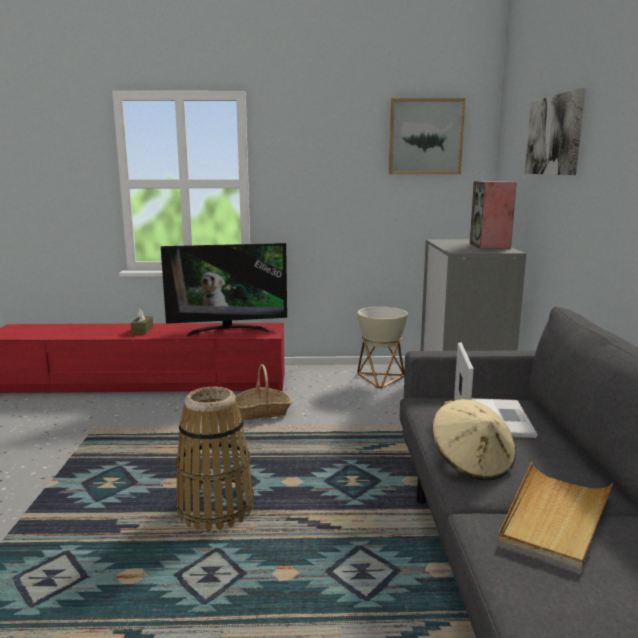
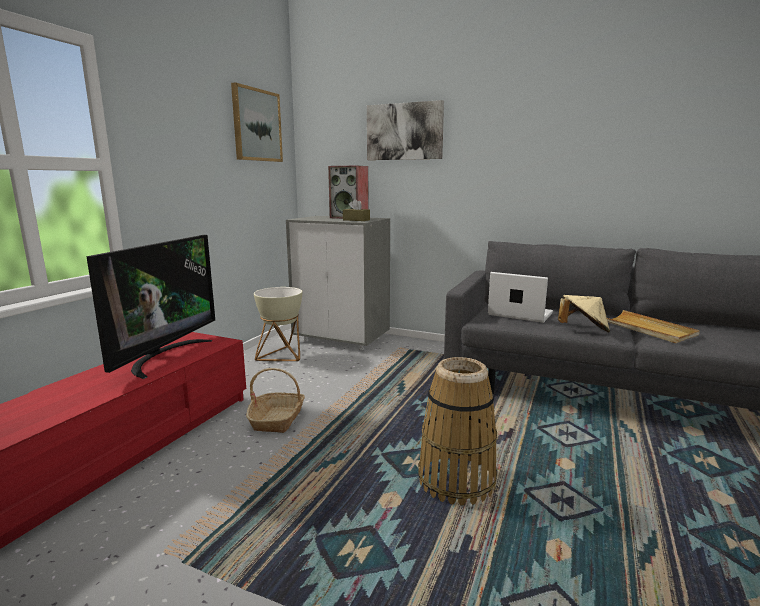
camera: 65 degrees left, 0 degrees up
brown tissue box [131,309,153,334] -> brown tissue box moved to [343,199,370,221]

